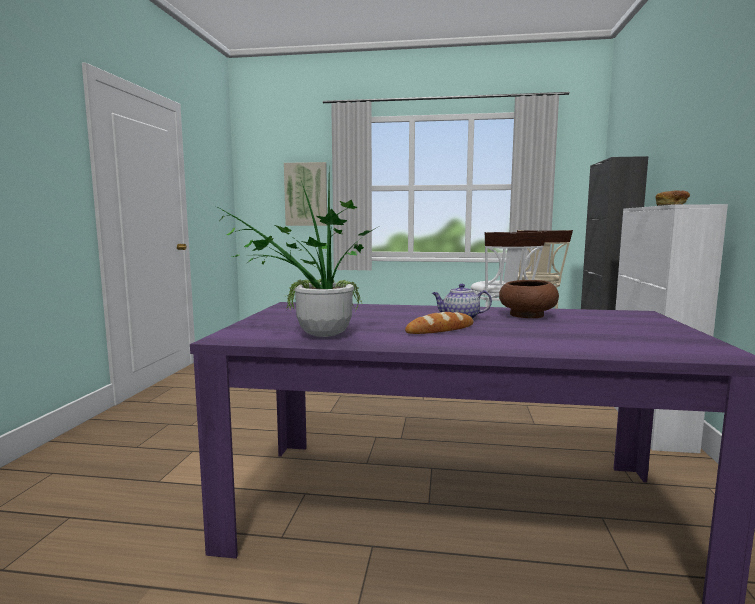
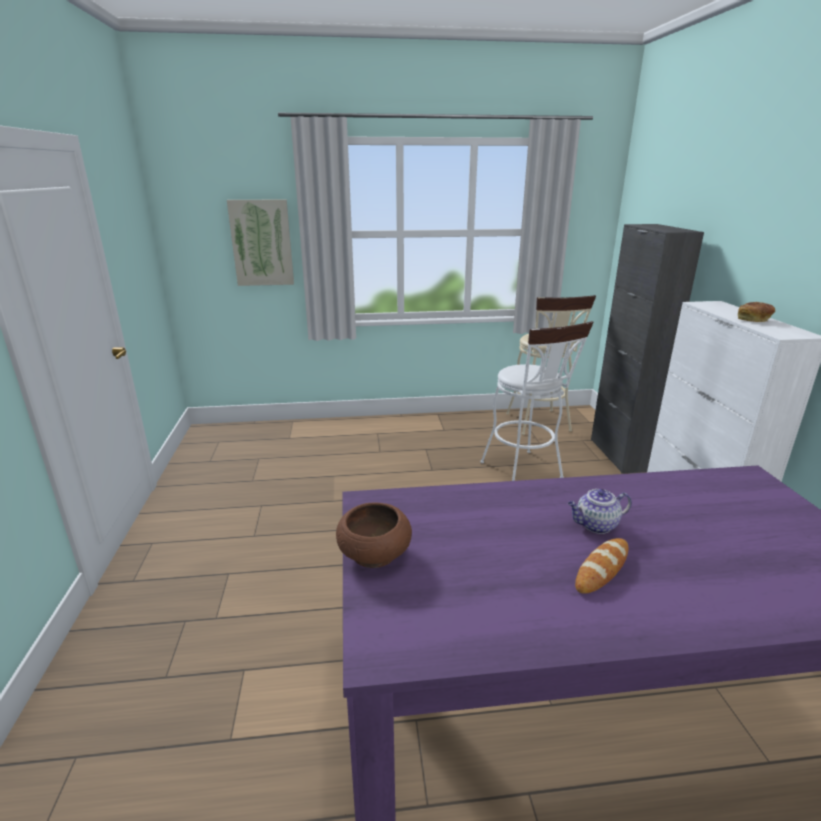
camera: 15 degrees left, 15 degrees up
potted plant [214,178,376,337] -> none
brown bowl [499,280,559,318] -> brown bowl moved to [336,503,412,568]

